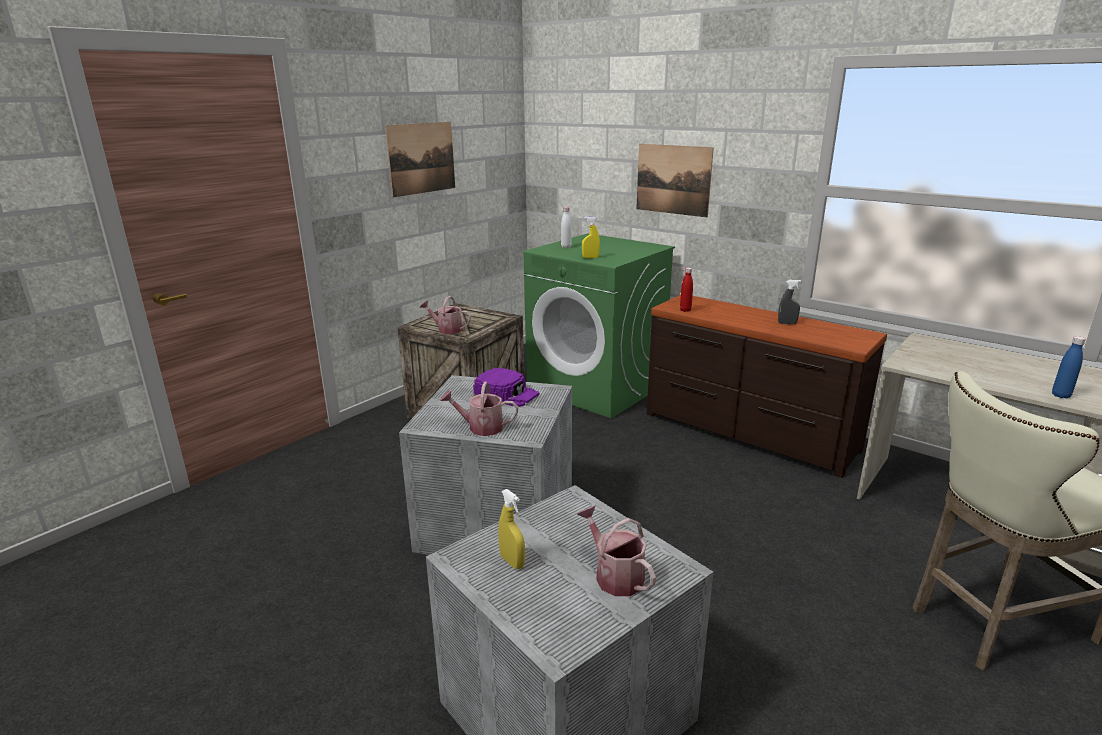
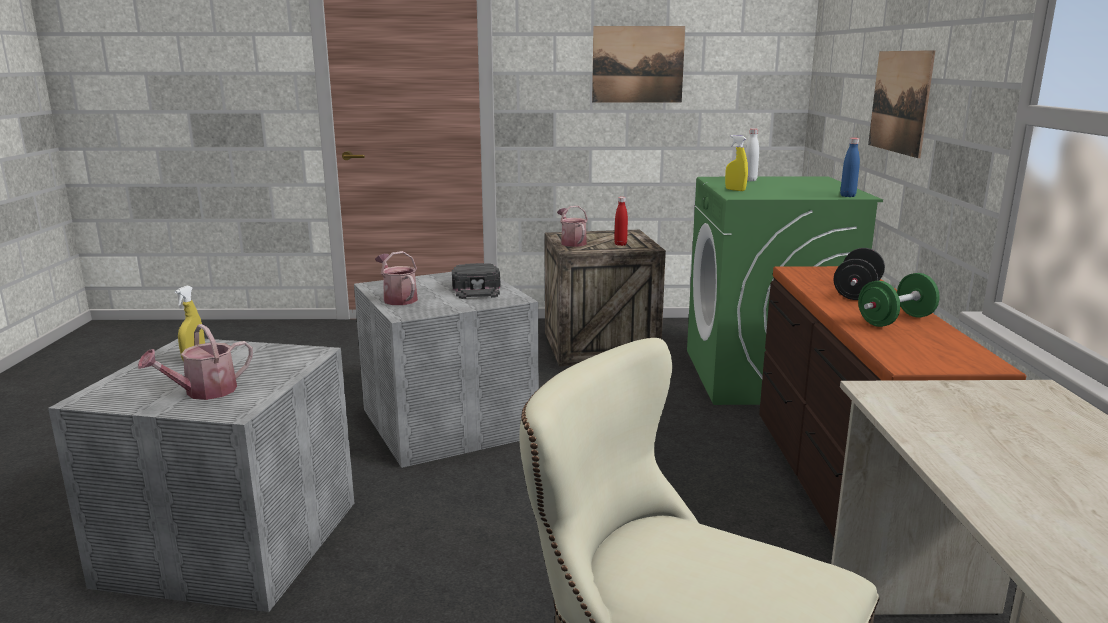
camera: 50 degrees right, 5 degrees down
purple cap [473,368,539,407] -> black cap [452,263,501,299]
watering can [577,506,656,596] -> watering can turned 150 degrees counterclockwise [138,324,253,400]
red bottle [680,267,693,312] -> red bottle moved to [614,197,628,246]
grey spray bottle [778,280,801,324] -> green dumbbell [858,273,940,327]
blue bottle [1052,336,1086,399] -> blue bottle moved to [840,138,860,197]
none -> black dumbbell [834,248,885,300]

